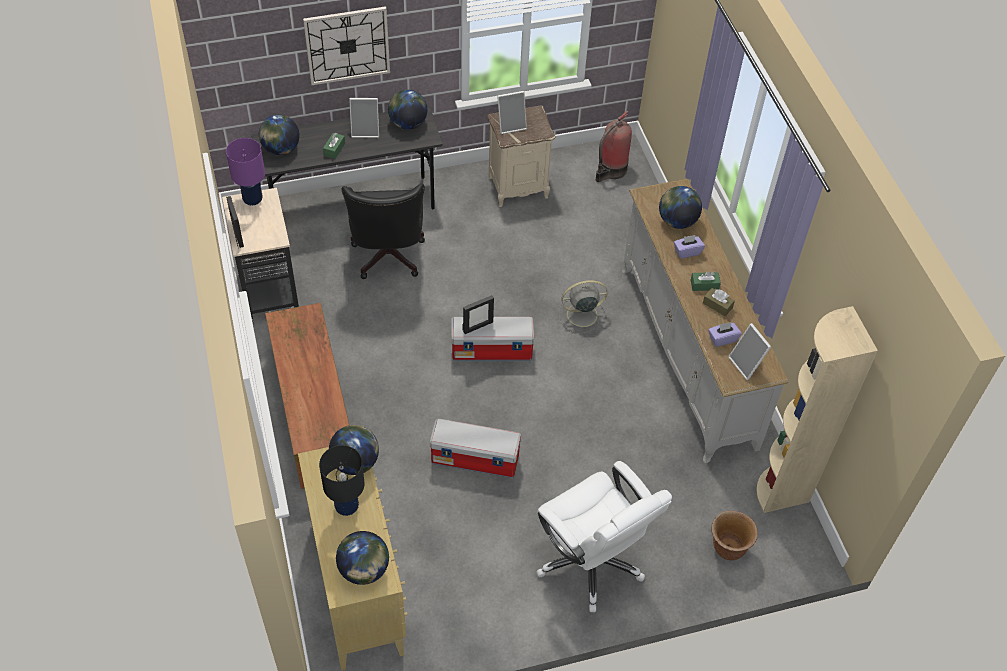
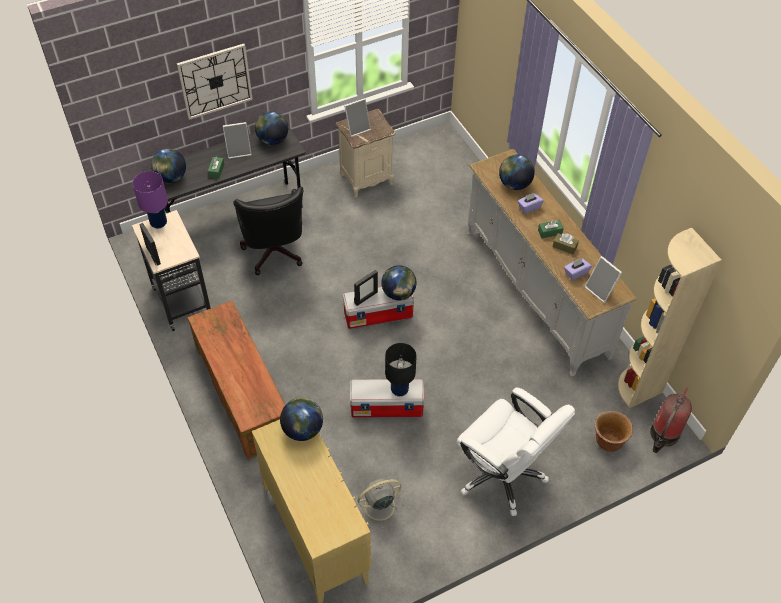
camera: 10 degrees left, 0 degrees up
black table lamp [319,445,365,516] -> black table lamp moved to [385,343,417,396]
globe [336,531,389,585] -> globe moved to [382,265,416,300]
grey fan [559,280,608,334] -> grey fan moved to [357,479,405,529]
fire extinguisher [596,111,632,182] -> fire extinguisher moved to [650,387,692,453]

